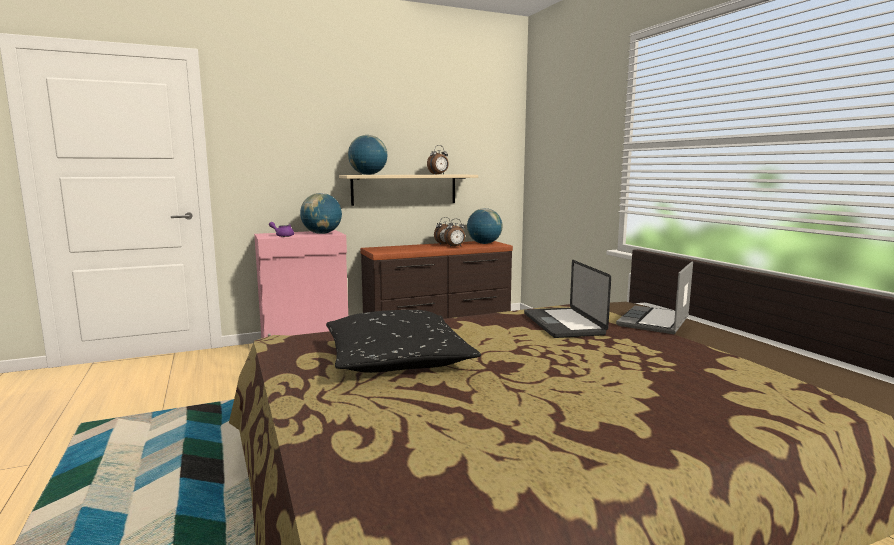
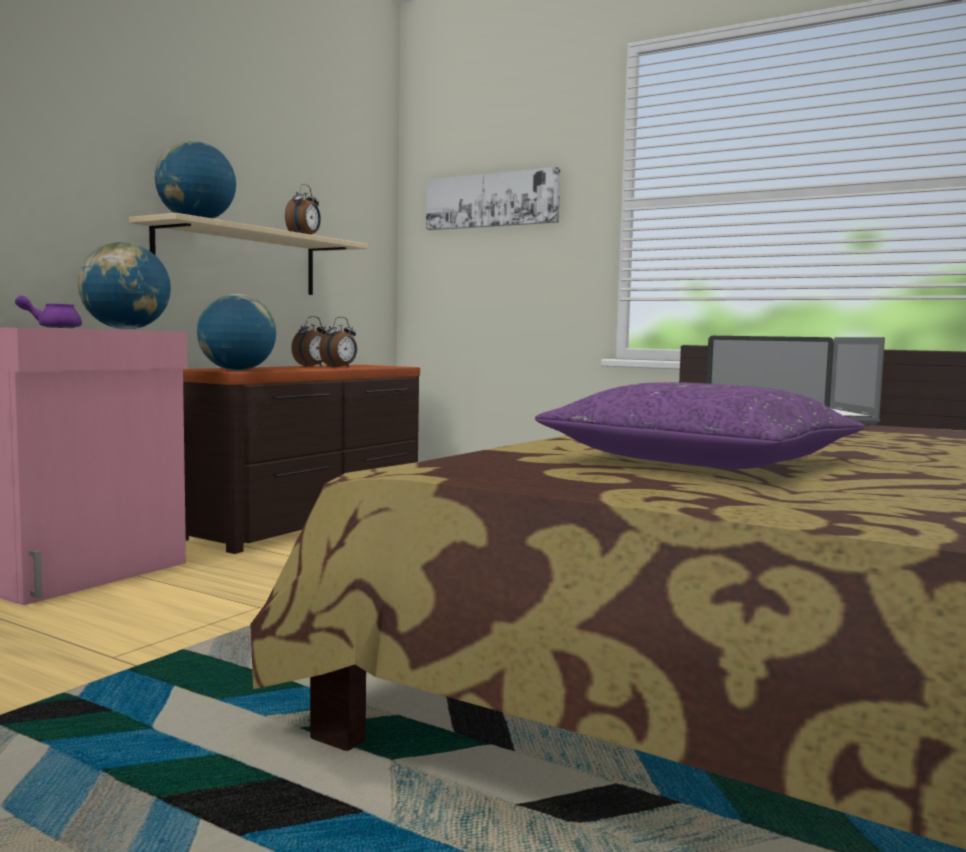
camera: 35 degrees left, 5 degrees down
black pillow [326,310,481,373] -> purple pillow [535,382,865,469]
globe [467,208,503,244] -> globe moved to [197,294,276,371]
none -> picture [426,167,561,230]

